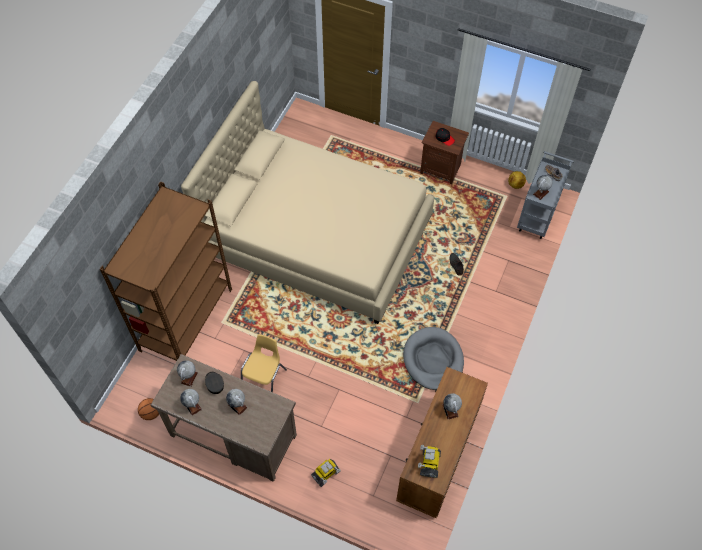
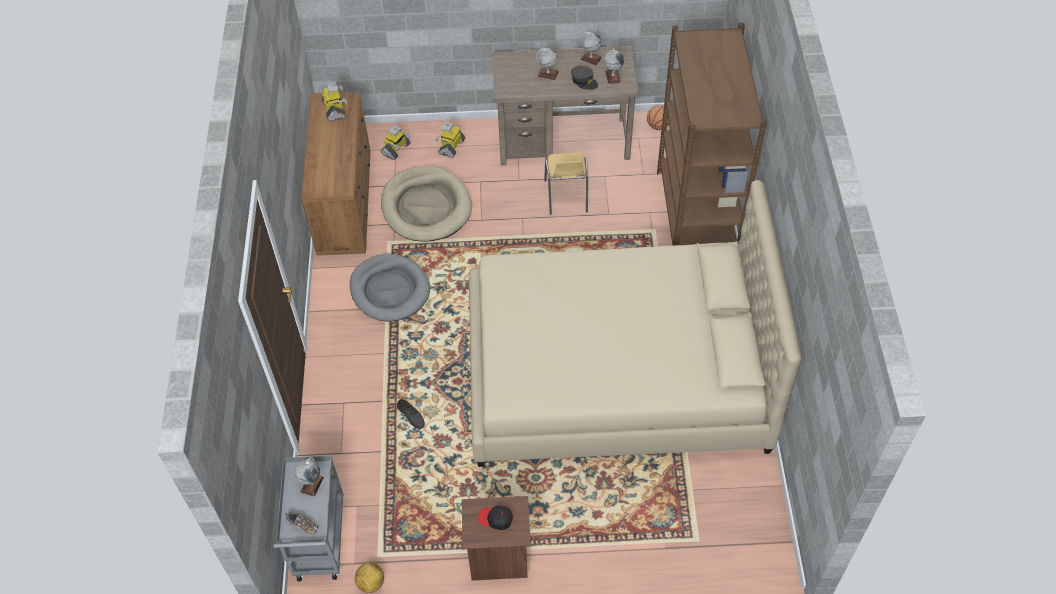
camera: 155 degrees right, 5 degrees down
globe [443,393,462,419] -> none
none -> toy robot [381,125,411,160]
none -> beige dog bed [381,166,472,242]

